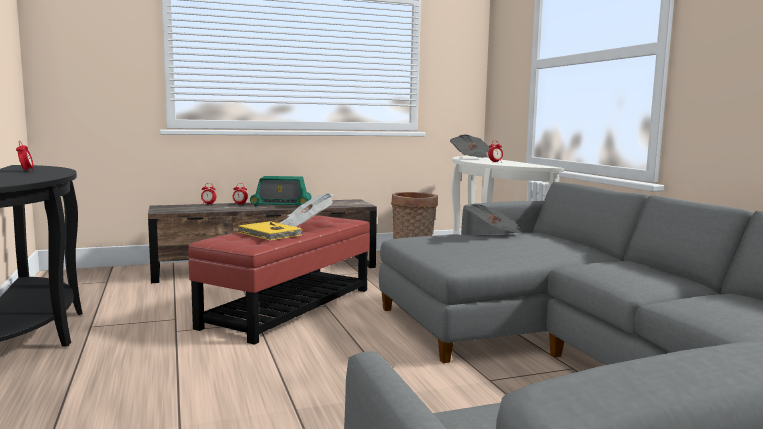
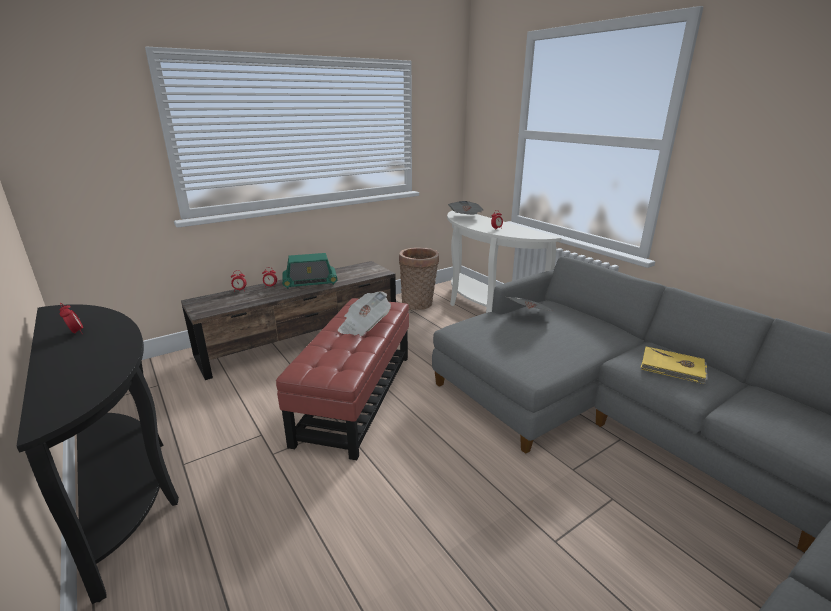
camera: 15 degrees left, 15 degrees up
yellow book [237,221,302,240] -> yellow book moved to [641,347,708,384]

